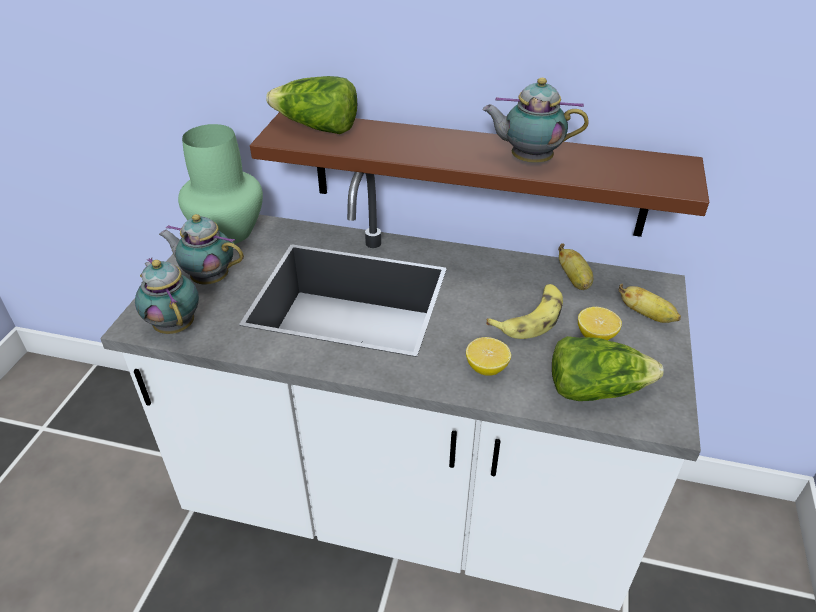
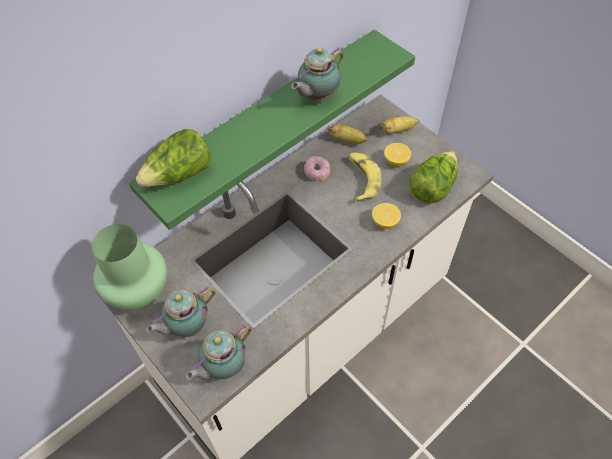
camera: 55 degrees left, 15 degrees up
teapot [135,258,199,334] -> teapot turned 45 degrees counterclockwise [186,325,252,380]
brown shelf [250,112,709,237] -> green shelf [129,30,415,230]
none -> donut [304,156,330,181]

